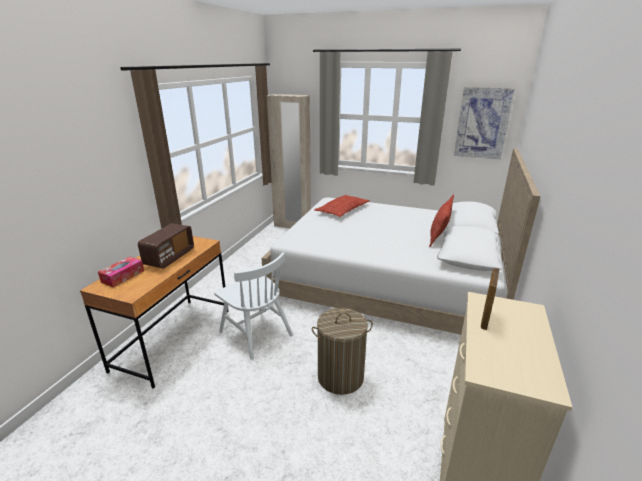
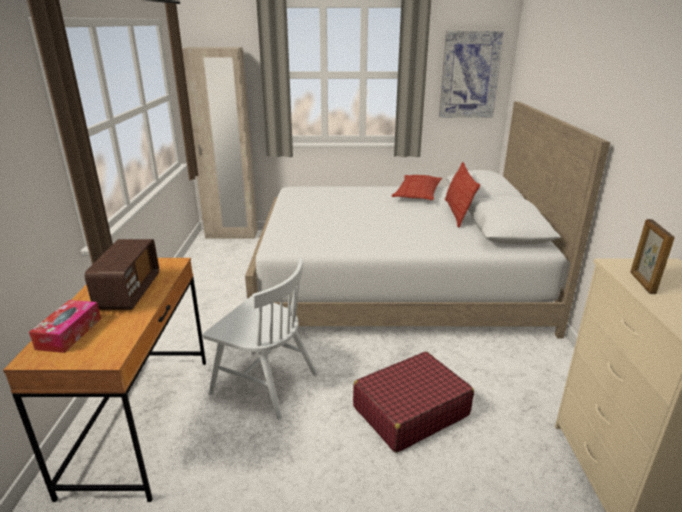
camera: 20 degrees left, 0 degrees up
laundry basket [312,308,373,395] -> red suitcase [353,351,474,453]
pillow [314,195,370,217] -> pillow moved to [392,175,442,200]

